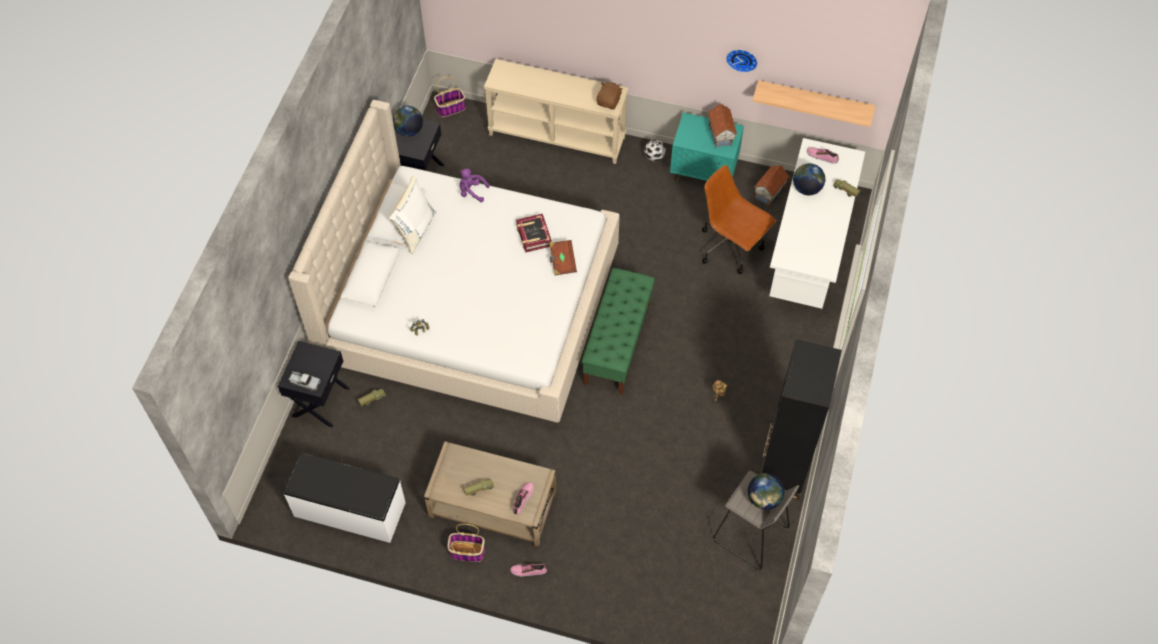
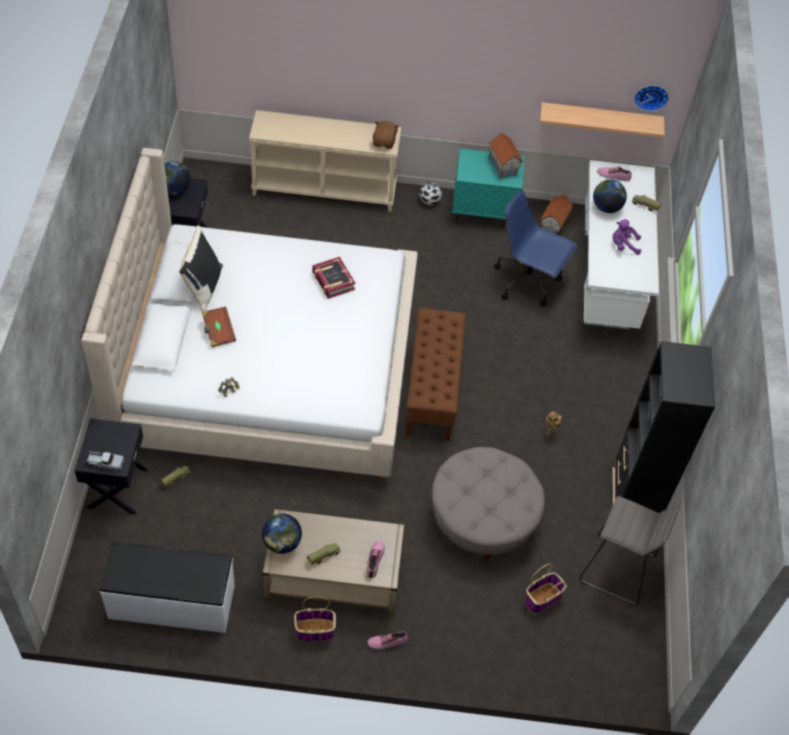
camera: 15 degrees left, 5 degrees down
white pillow [389,175,437,254] -> black pillow [179,225,223,312]
basket [434,76,466,117] -> basket moved to [524,563,567,614]
purple plush toy [460,169,490,202] -> purple plush toy moved to [612,219,641,255]
brown book [549,240,577,276] -> brown book moved to [202,306,236,347]
green bench [582,268,655,395] -> brown bench [406,308,466,441]
brown office chair [702,165,776,274] -> blue office chair [494,190,577,306]
wall clock [726,49,758,73] -> wall clock moved to [634,85,669,111]
globe [748,473,784,510] -> globe moved to [262,514,302,554]
none -> grey ottoman [432,447,545,563]

